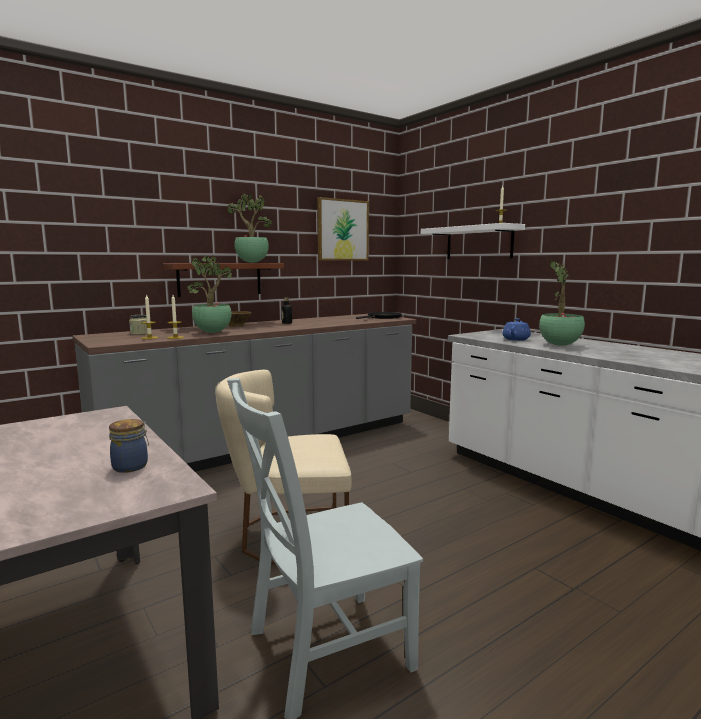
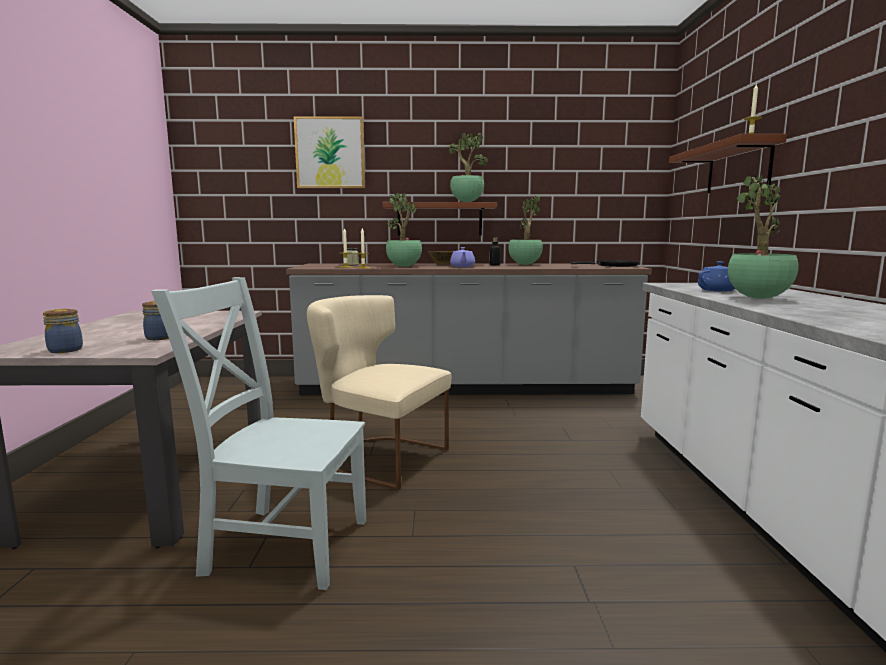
camera: 35 degrees right, 0 degrees up
picture [317,197,369,261] -> picture moved to [294,116,365,188]
white shelf [421,223,525,259] -> brown shelf [669,134,787,193]
none -> jar [43,309,83,353]
none -> purple teapot [450,247,475,267]
none -> potted plant [508,196,543,265]

